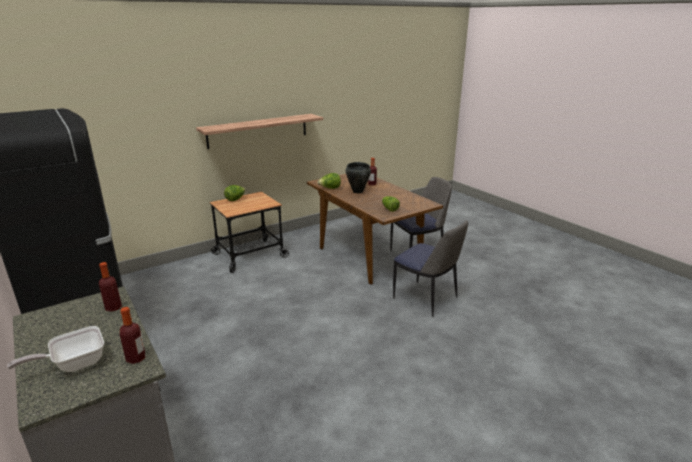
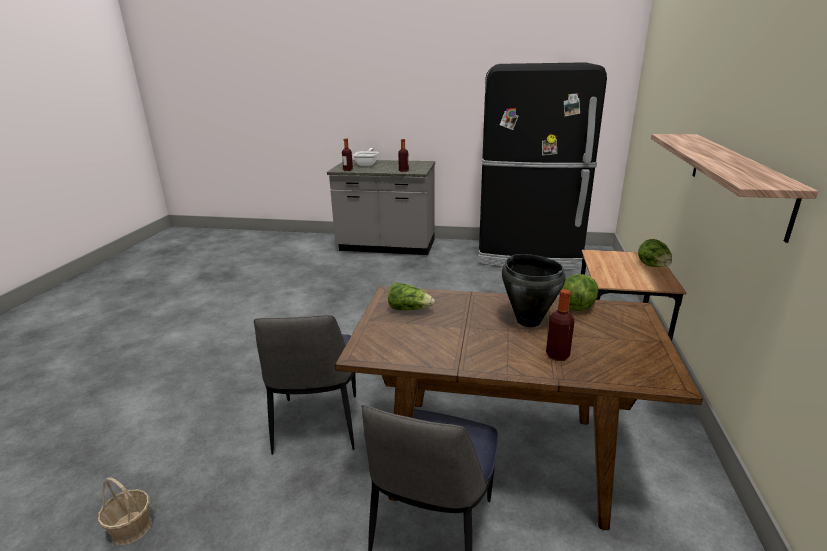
camera: 135 degrees right, 0 degrees up
chair [393,220,468,317] -> chair turned 90 degrees counterclockwise [254,315,356,455]
none -> basket [98,477,152,545]

